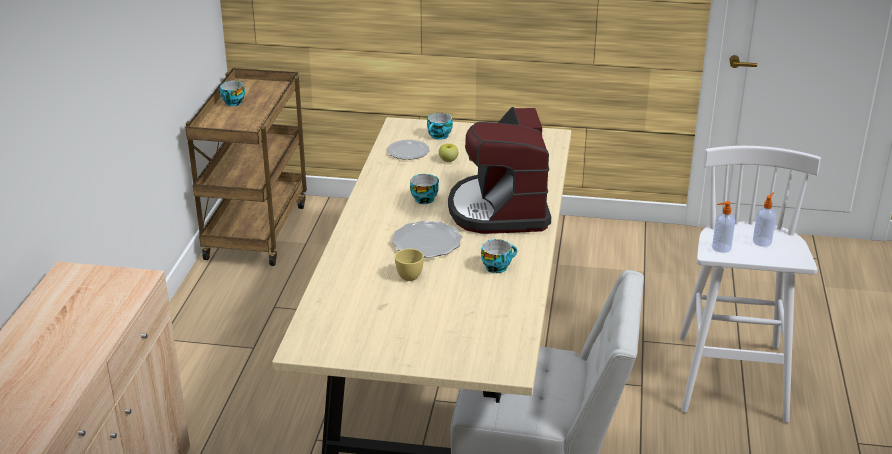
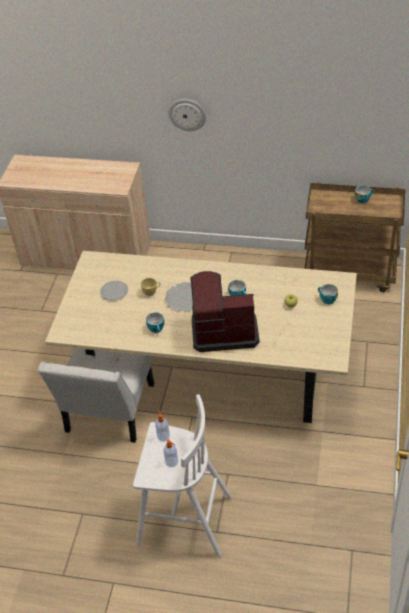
camera: 95 degrees right, 15 degrees up
plate [387,140,430,160] -> plate moved to [100,281,128,301]
none -> wall clock [168,99,206,131]

